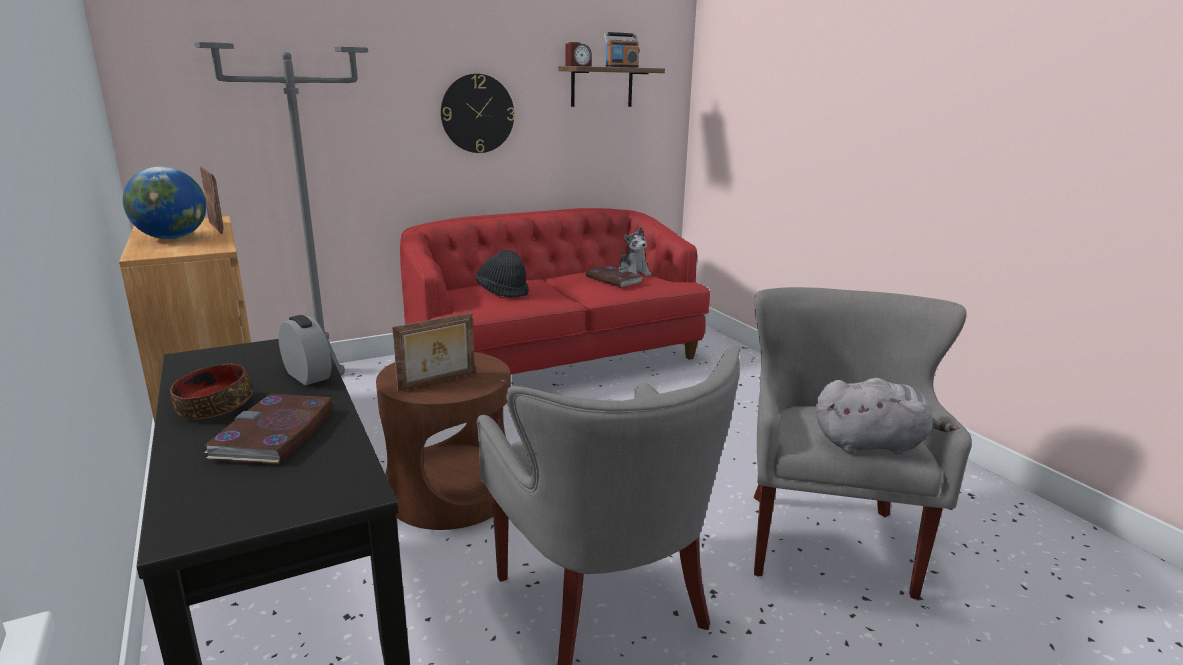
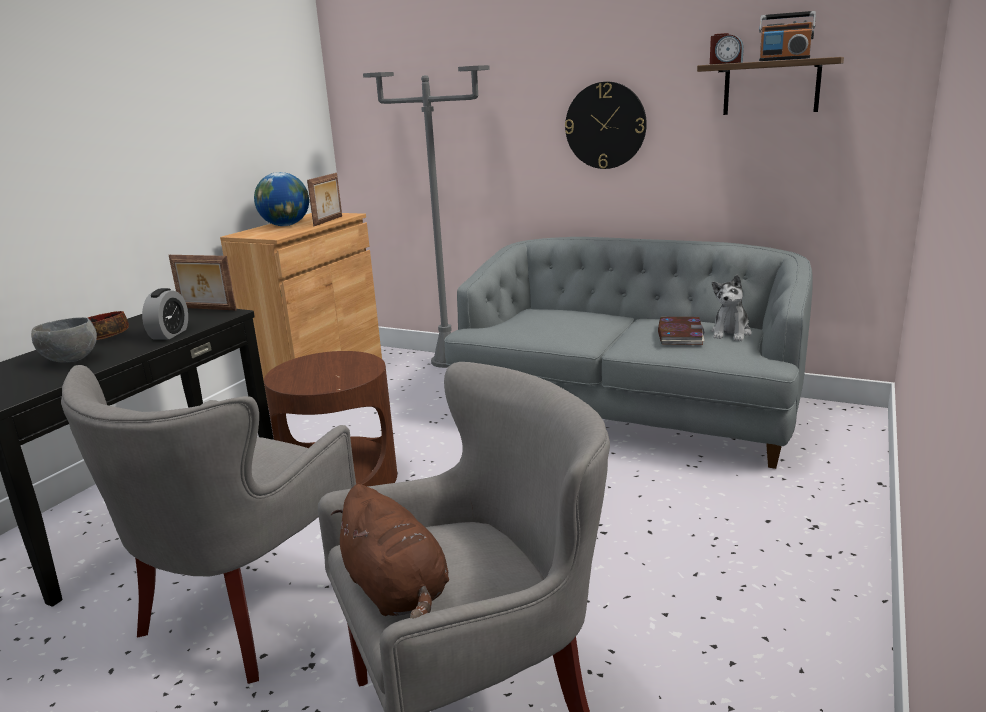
camera: 55 degrees right, 0 degrees up
book [204,394,333,464] -> grey bowl [31,317,97,363]
picture frame [392,312,475,391] -> picture frame moved to [169,255,237,311]
red sofa [400,208,710,374] -> grey sofa [444,237,813,469]
black hat [476,250,529,298] -> none
grey plush toy [816,378,959,455] -> brown plush toy [331,484,449,618]

